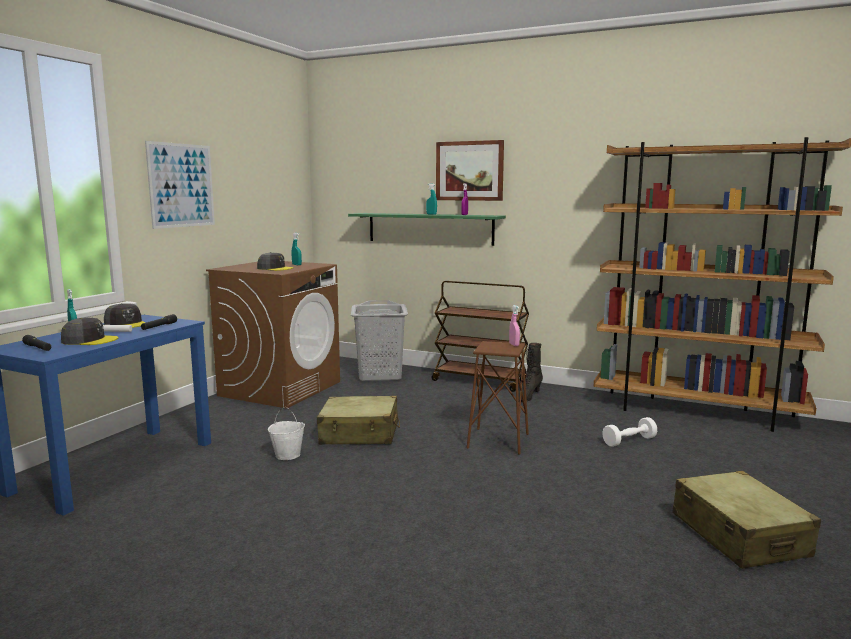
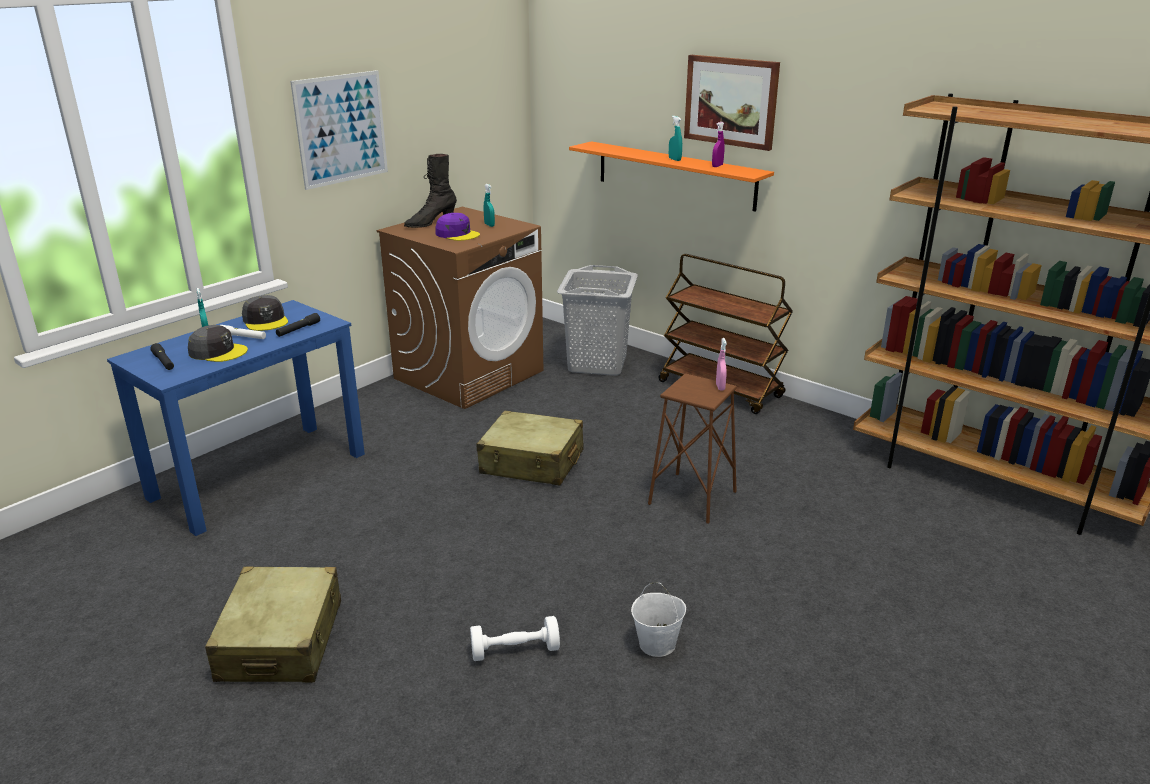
camera: 15 degrees right, 15 degrees up
grey cap [257,252,294,271] -> purple cap [436,213,480,241]
white bucket [268,407,305,460] -> white bucket moved to [631,583,686,657]
green shelf [348,213,506,246] -> orange shelf [569,141,774,212]
black boot [518,343,543,402] -> black boot moved to [404,154,457,228]
white dumbbell [602,417,657,447] -> white dumbbell moved to [470,616,560,661]
beige suitcase [672,471,821,569] -> beige suitcase moved to [205,566,341,683]

